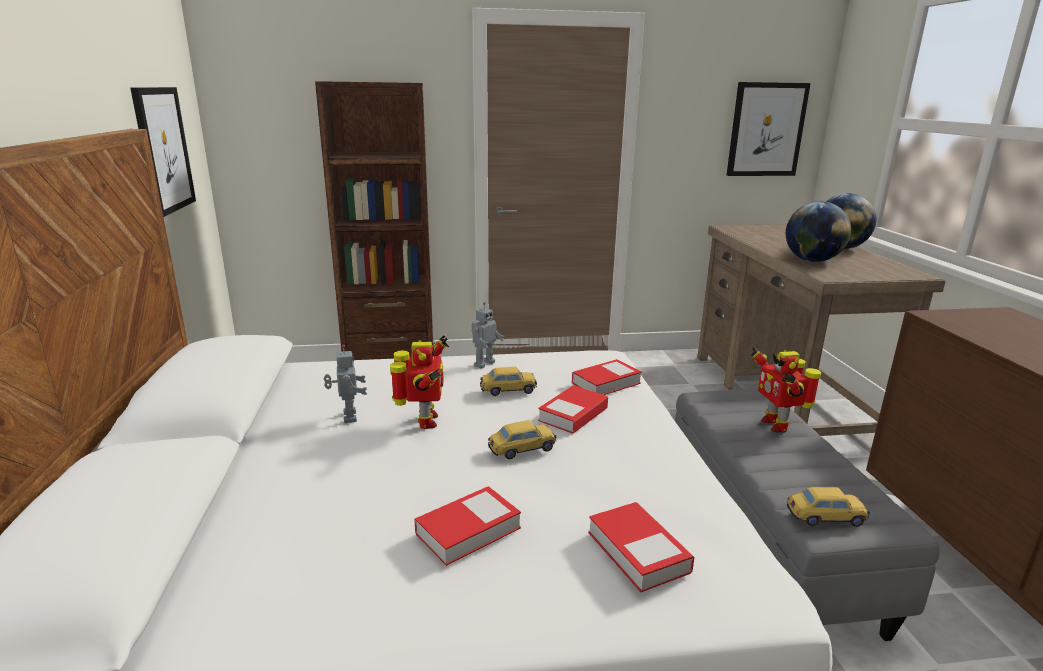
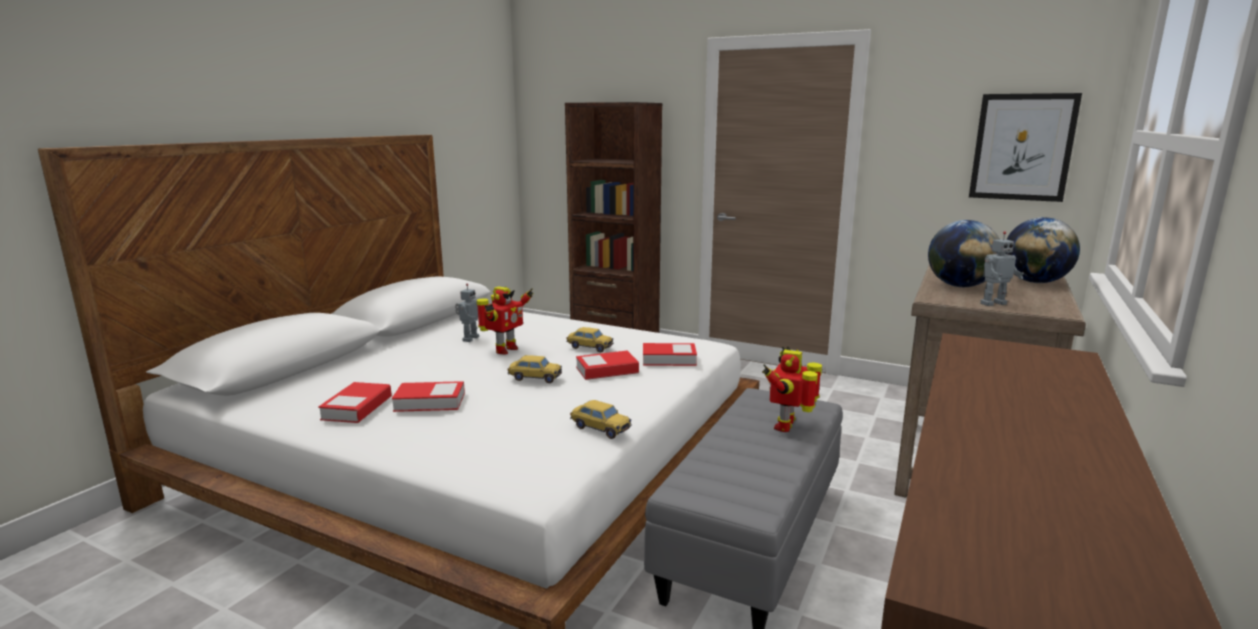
camera: 35 degrees right, 5 degrees down
picture [130,87,196,217] -> none
toy robot [471,302,504,369] -> toy robot moved to [980,231,1024,306]
book [588,502,694,592] -> book moved to [318,382,392,423]
toy car [787,487,870,527] -> toy car moved to [570,400,631,439]

